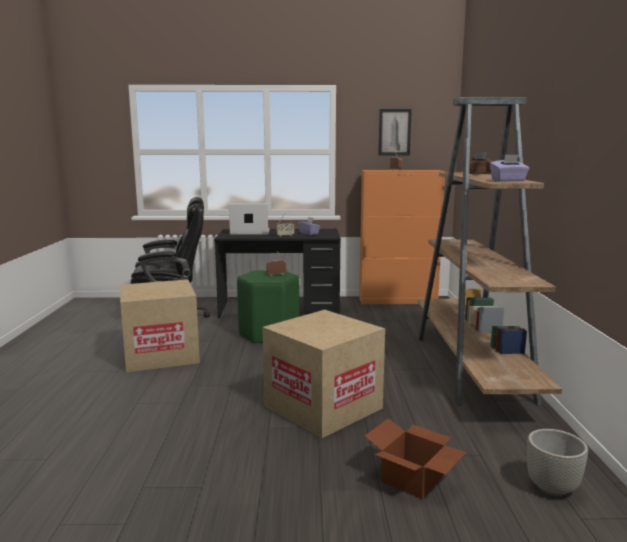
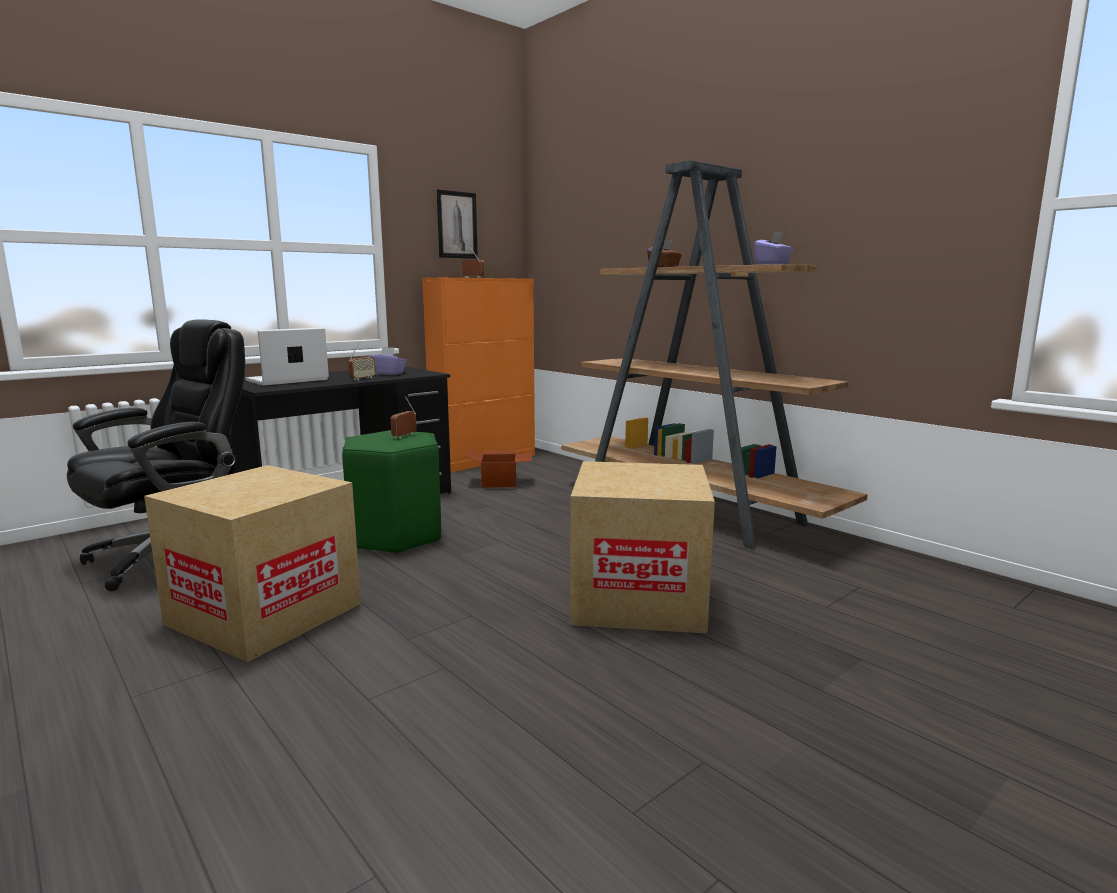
camera: 40 degrees left, 0 degrees up
cardboard box [365,418,466,499] -> cardboard box moved to [465,448,532,488]
grey planter [527,429,588,496] -> none

